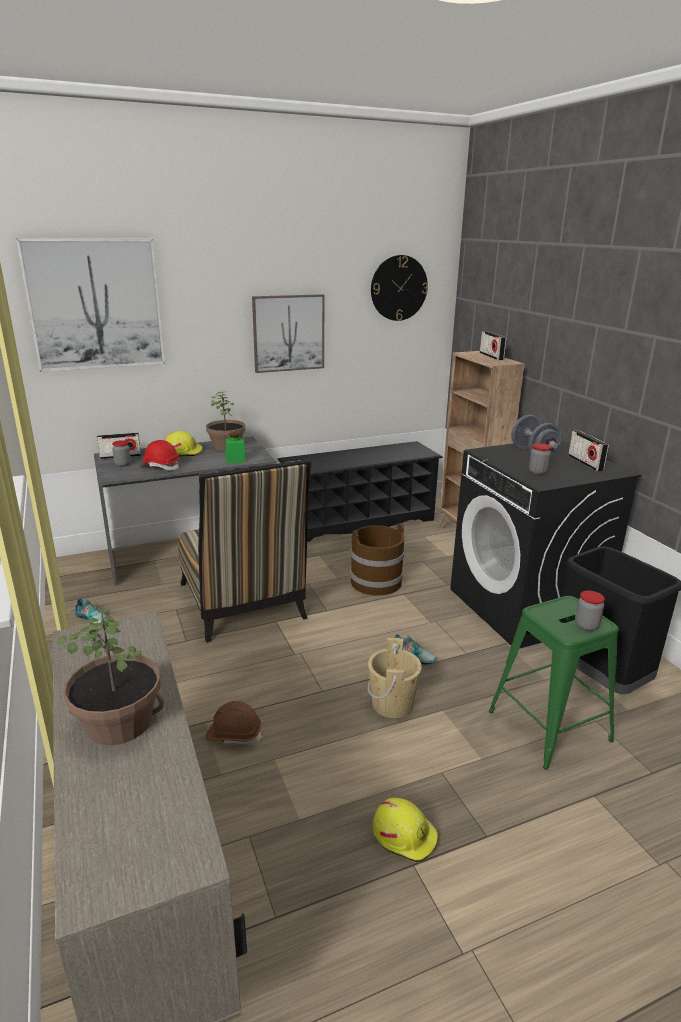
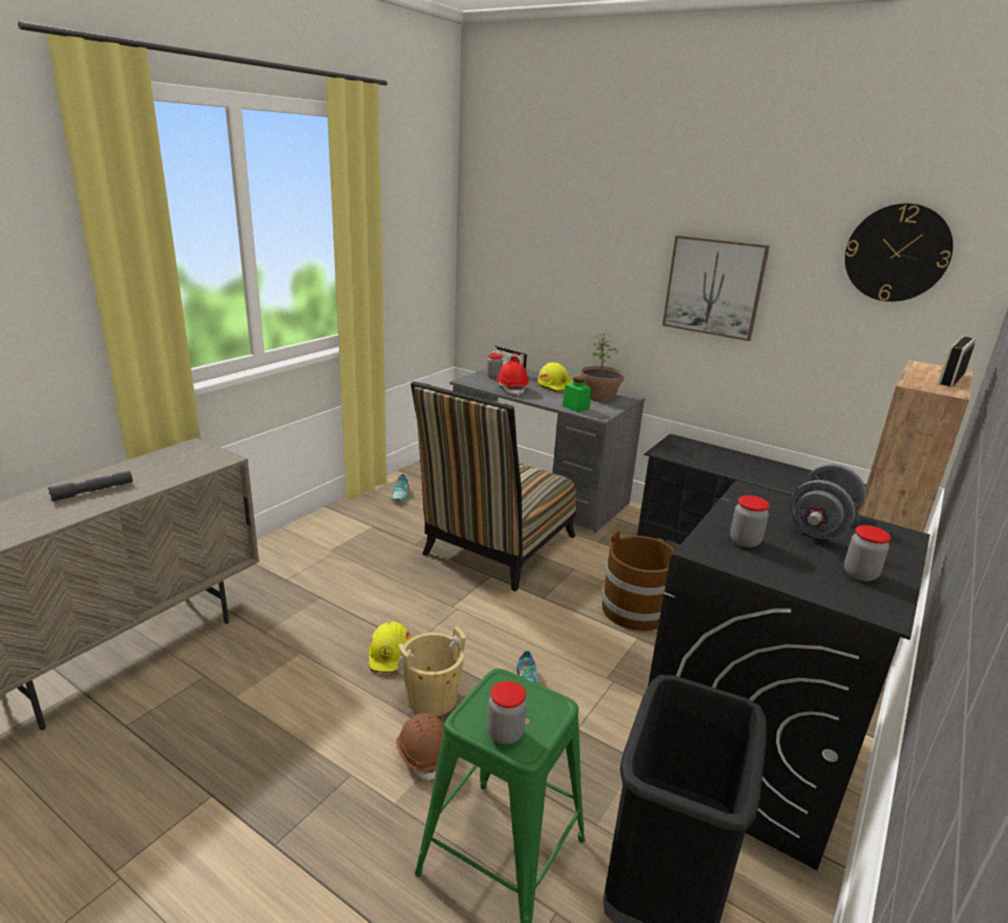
camera: 55 degrees right, 0 degrees up
picture [16,238,165,372] -> none
potted plant [56,607,164,745] -> grey flashlight [48,471,133,502]
brown hard hat [205,701,262,745] -> brown hard hat moved to [396,713,444,780]
yellow hard hat [372,798,438,863] -> yellow hard hat moved to [369,621,412,673]
radio [568,431,609,471] -> jar [844,525,891,581]

